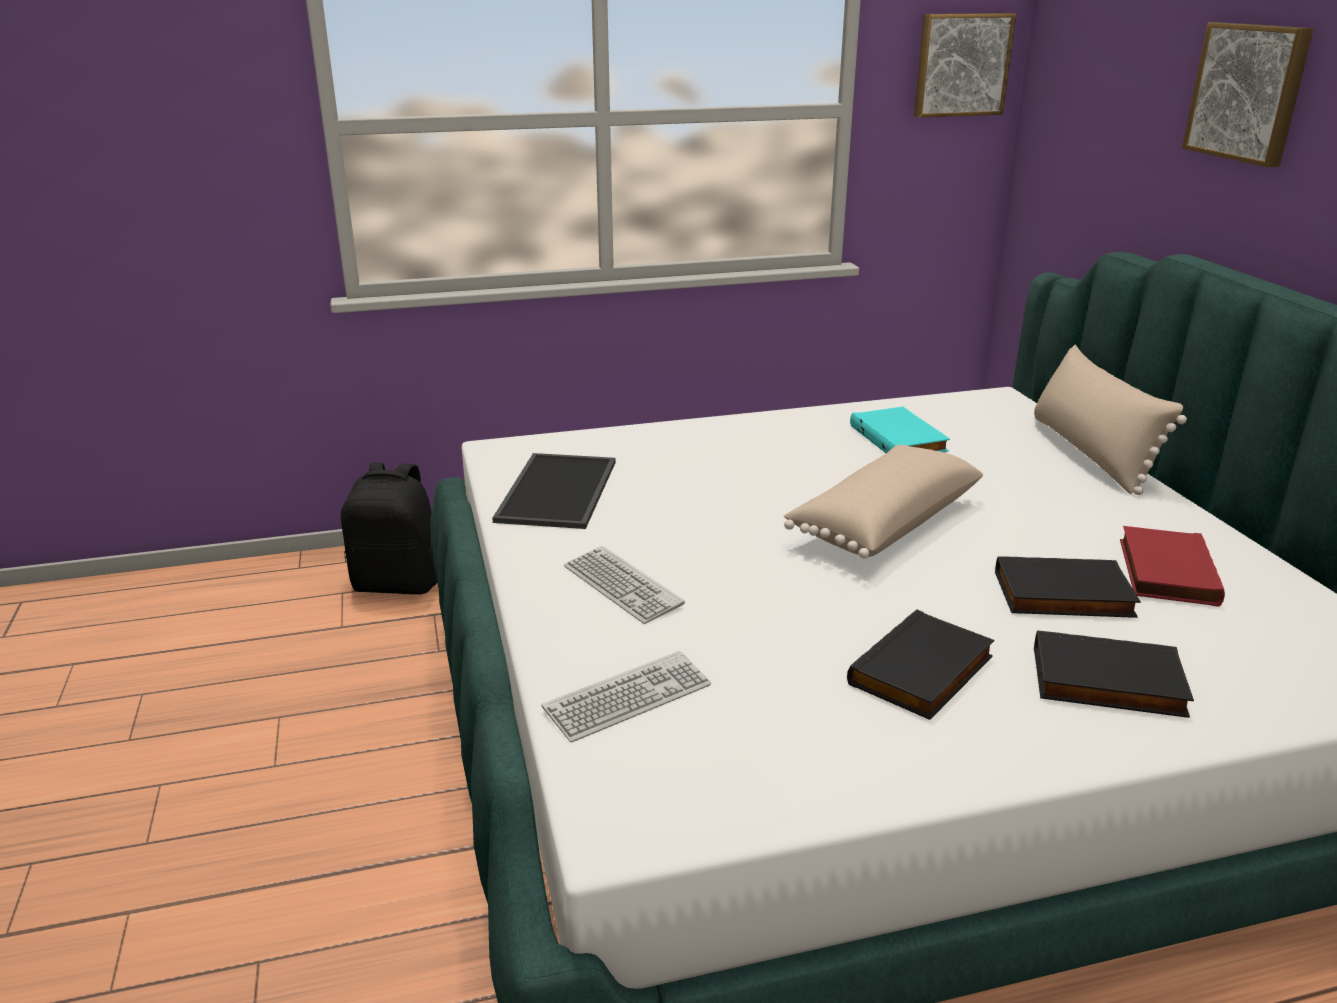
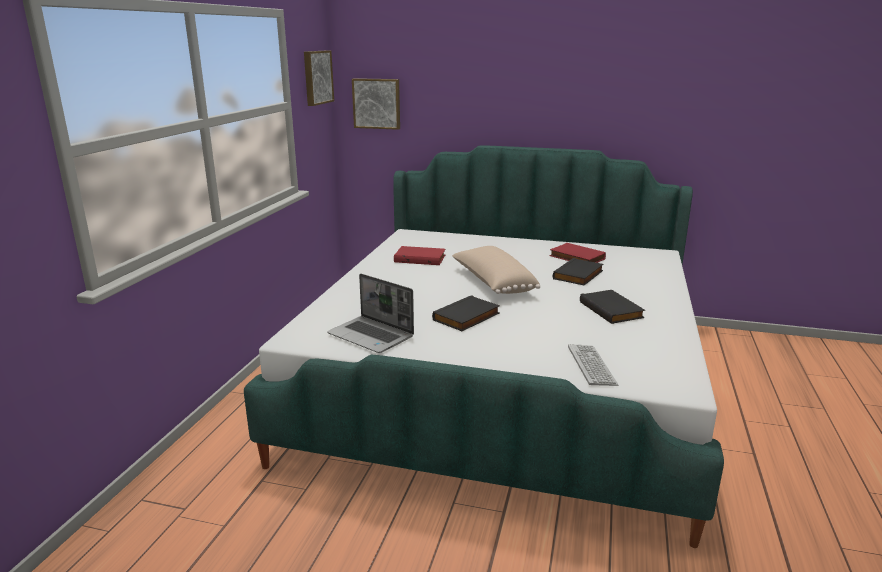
camera: 60 degrees left, 5 degrees down
black backpack [341,462,437,595] -> none
tray [492,453,616,529] -> laptop [327,274,414,353]
keyboard [564,546,685,624] -> none
turquoise book [850,407,950,453] -> red book [394,246,445,265]
beige pillow [1034,345,1187,495] -> none
black book [1034,630,1194,718] -> black book moved to [432,295,500,331]
picture [1182,22,1313,167] -> picture moved to [352,78,400,130]

